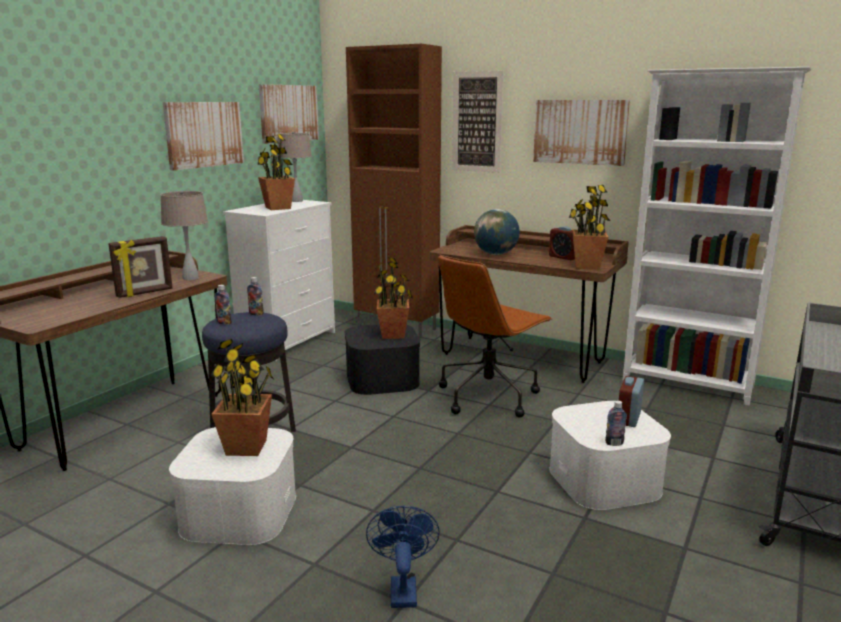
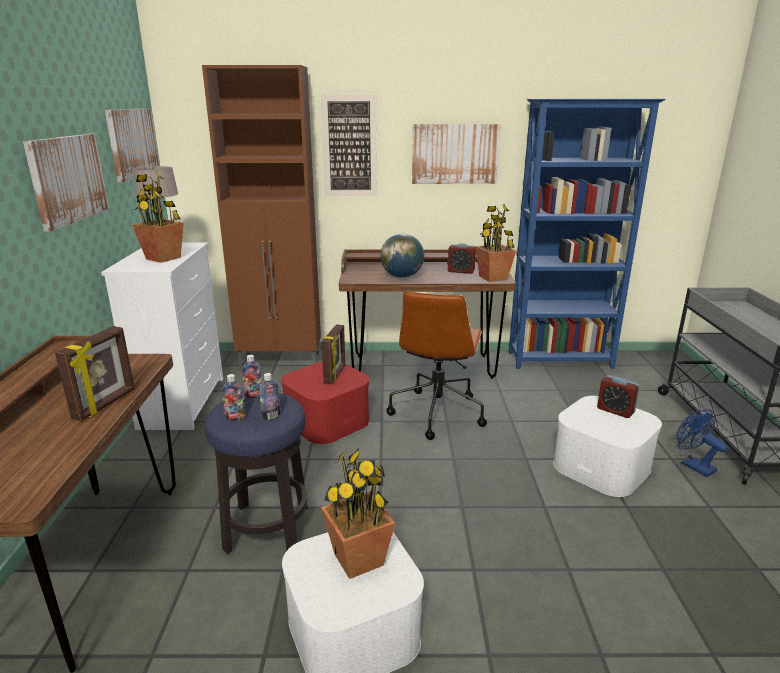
camera: 30 degrees left, 5 degrees up
beige table lamp [160,191,208,280] -> none
black storage box [344,325,420,395] -> red storage box [281,361,369,444]
blue fan [366,506,440,608] -> blue fan moved to [677,409,727,477]
potted plant [374,257,413,339] -> picture frame [322,324,345,385]
bottle [605,401,627,446] -> bottle moved to [259,373,281,420]
alarm clock [619,376,644,427] -> alarm clock turned 45 degrees counterclockwise [597,375,640,418]
white bookcase [623,67,811,406] -> blue bookcase [509,99,666,369]

